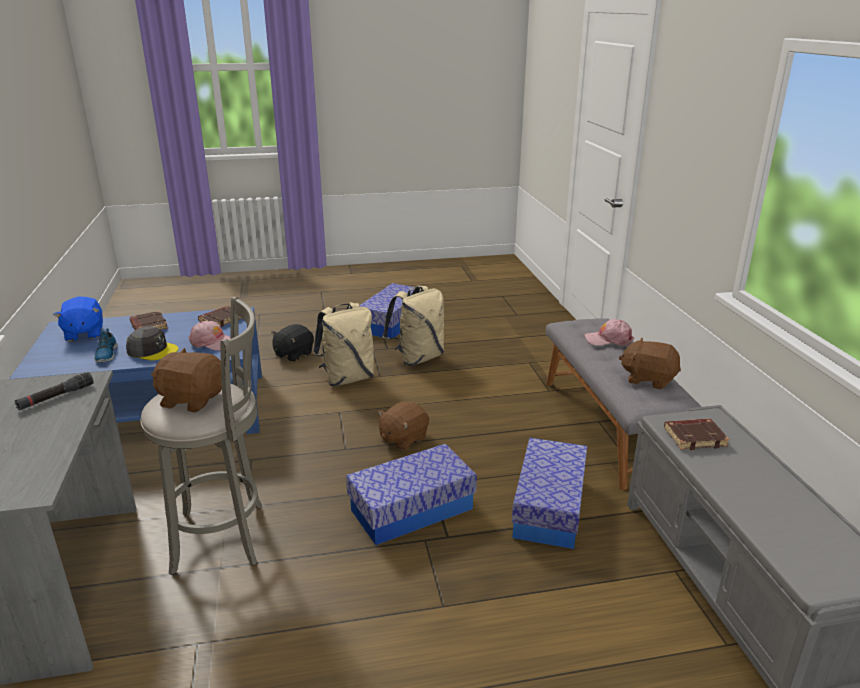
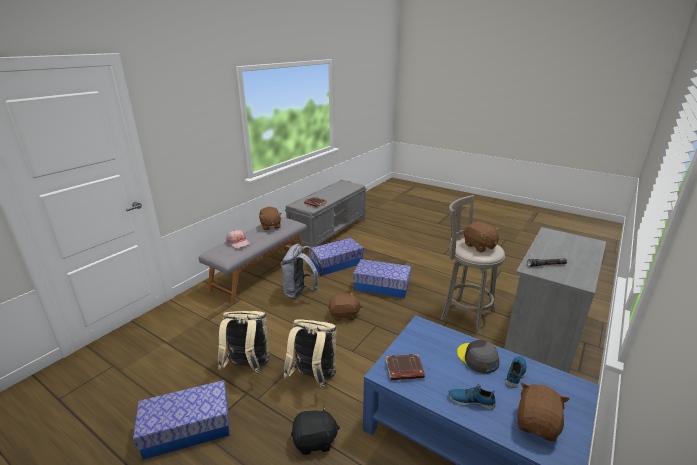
camera: 135 degrees left, 0 degrees up
blue plush toy [53,297,103,341] -> brown plush toy [517,383,569,442]
brown book [130,311,168,330] -> shoe [448,384,496,410]
pink cap [189,321,231,351] -> none
none -> grey backpack [281,244,323,299]

